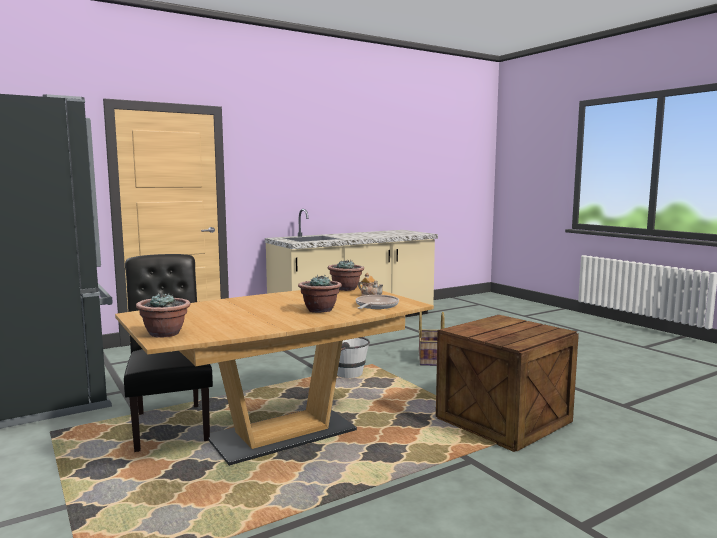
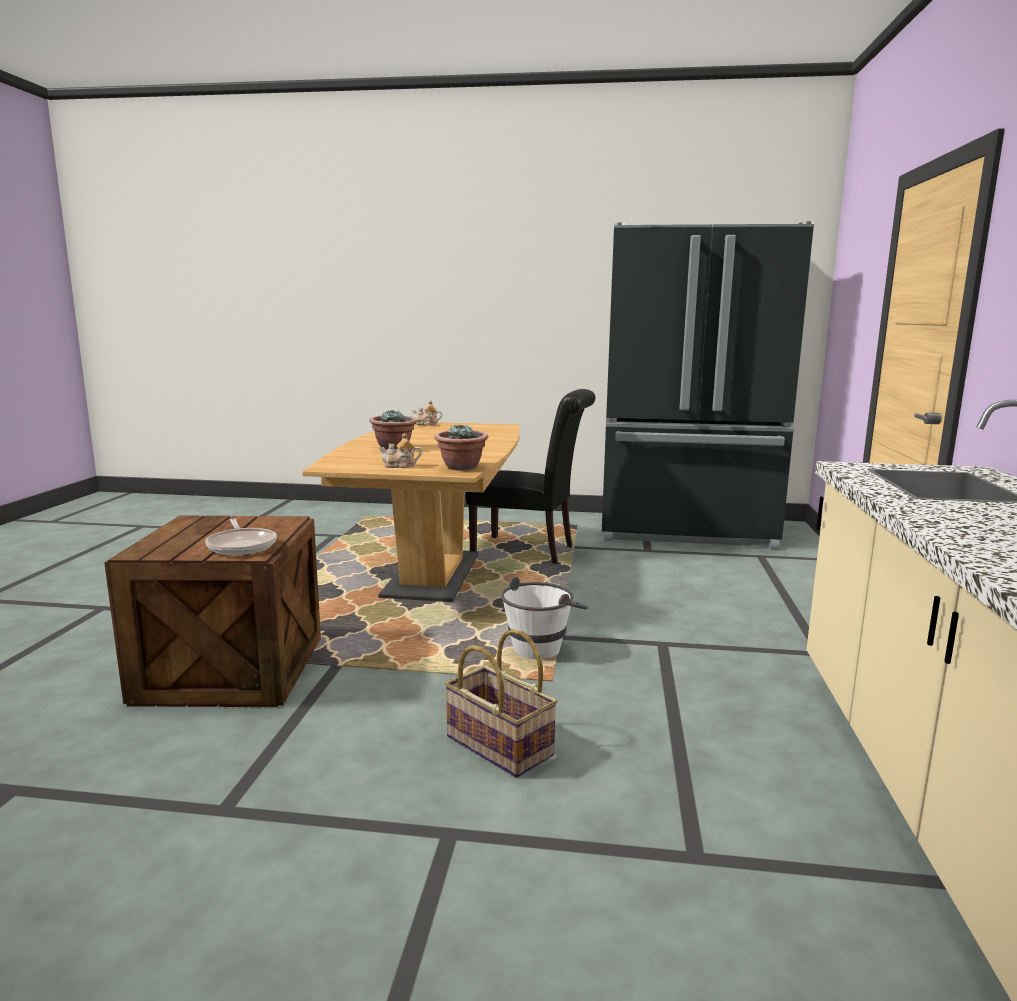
camera: 130 degrees right, 5 degrees up
potted plant [136,293,191,338] -> teapot [412,400,442,426]
frying pan [356,295,399,309] -> frying pan moved to [205,519,277,555]

